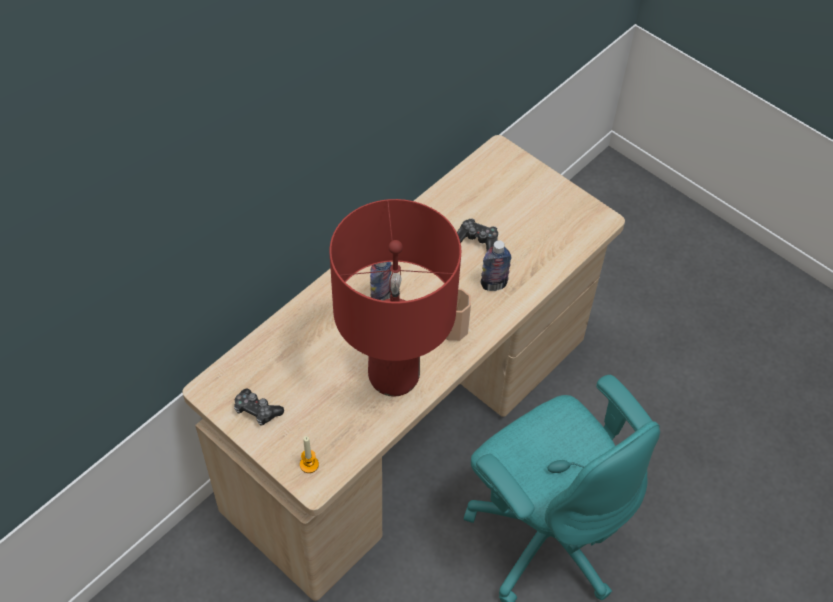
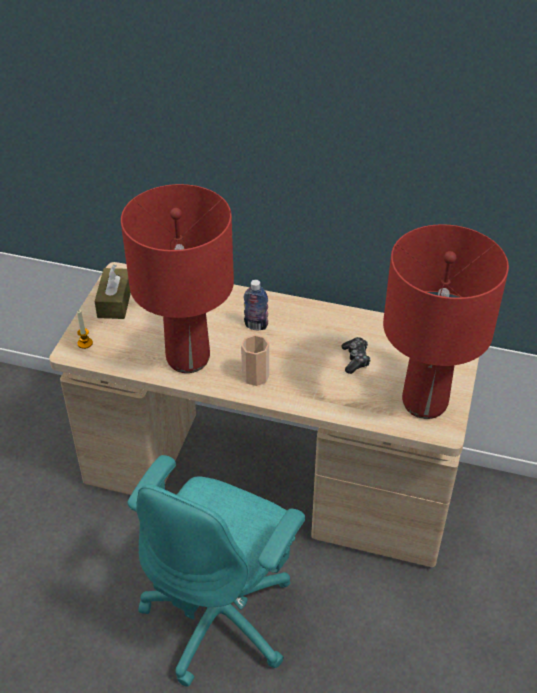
camera: 65 degrees right, 10 degrees down
game controller [234,388,284,426] -> brown tissue box [94,264,131,319]
bottle [481,240,512,291] -> none
none -> red table lamp [383,224,509,419]

